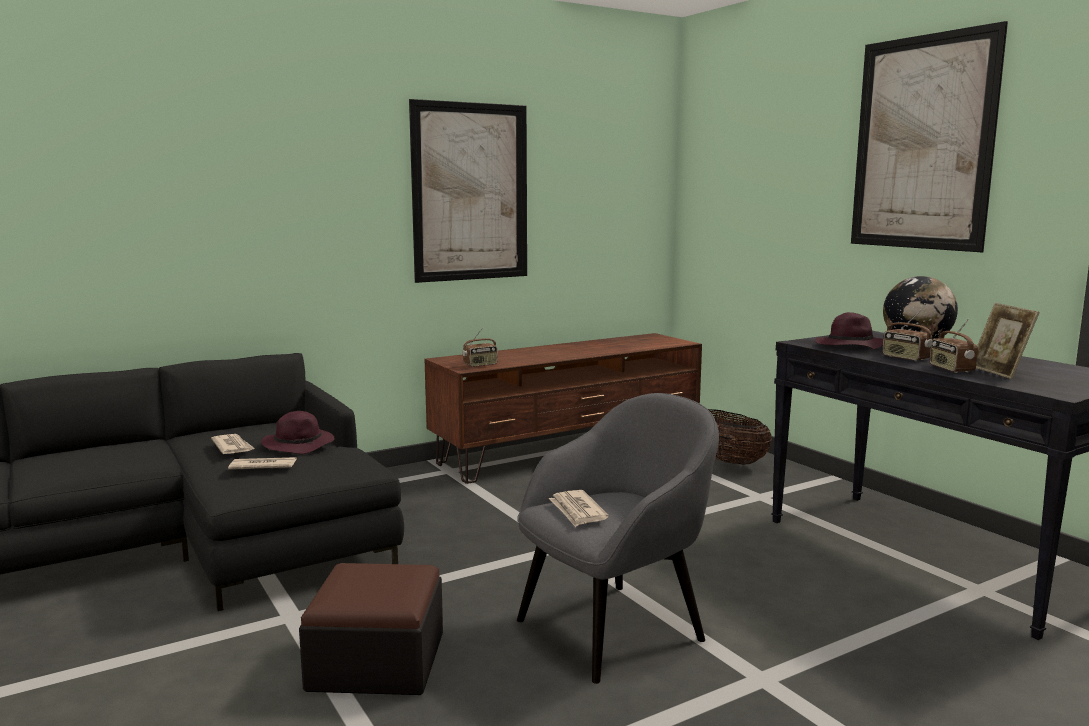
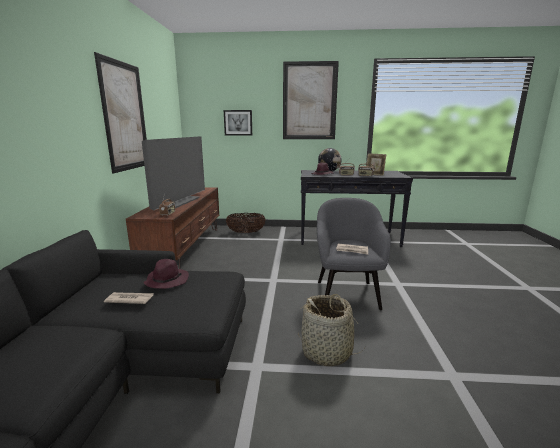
camera: 55 degrees left, 5 degrees up
newspaper [228,457,297,470] -> none
ottoman [299,563,443,695] -> basket [298,294,365,366]
none -> television [142,136,205,210]
none -> picture [224,110,252,136]

